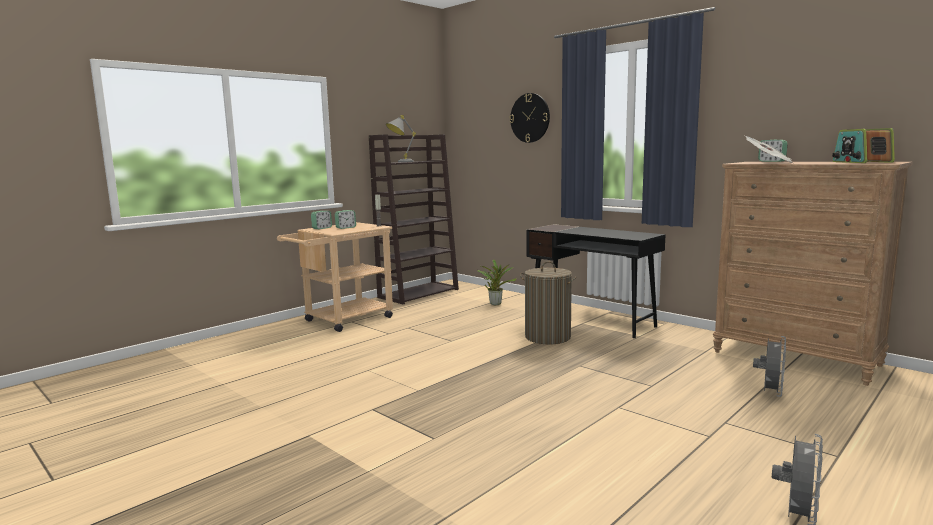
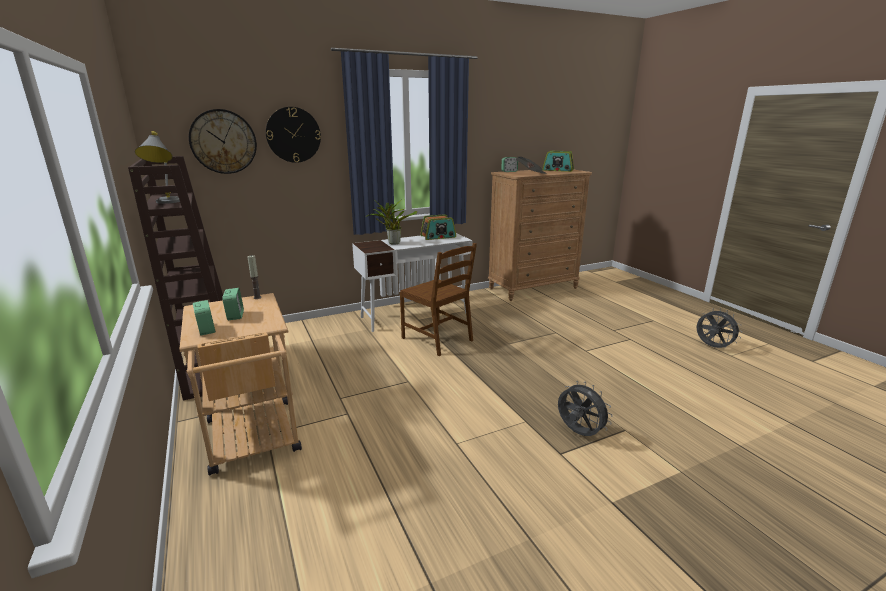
camera: 70 degrees left, 10 degrees up
potted plant [477,260,517,305] -> potted plant moved to [366,200,417,245]
laundry basket [520,261,577,344] -> brown chair [400,243,477,356]
black desk [526,224,666,338] -> white desk [352,233,472,332]
grey fan [753,336,786,397] -> grey fan moved to [558,381,613,436]
none -> wall clock [189,109,257,174]
none -> radio [420,214,456,240]

